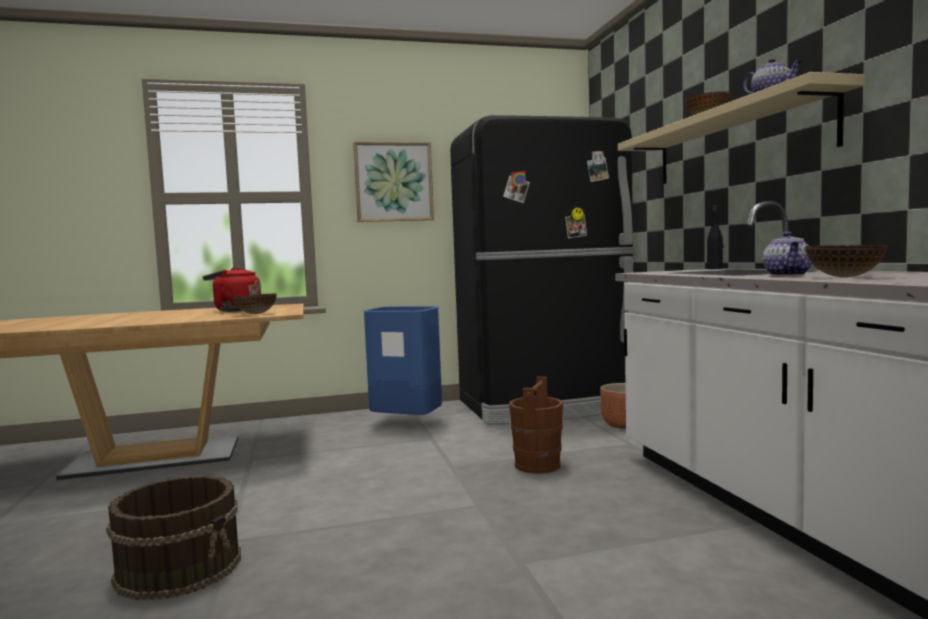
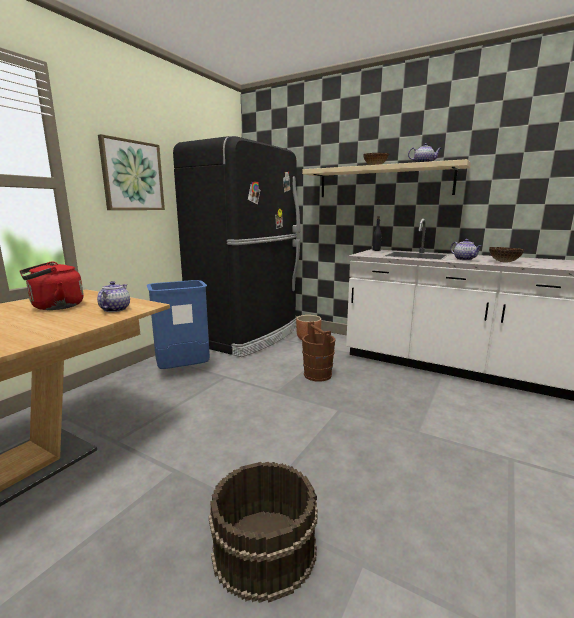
camera: 45 degrees left, 10 degrees up
bowl [233,293,277,314] -> teapot [97,281,130,312]

